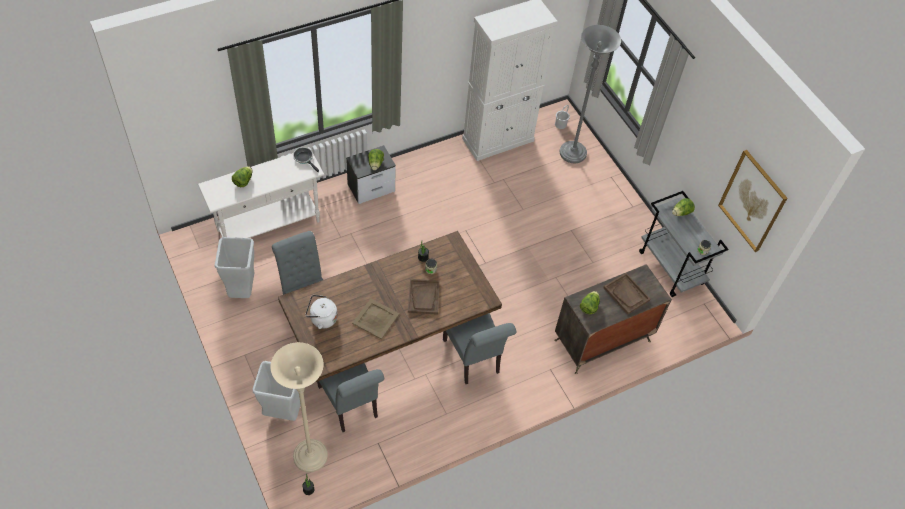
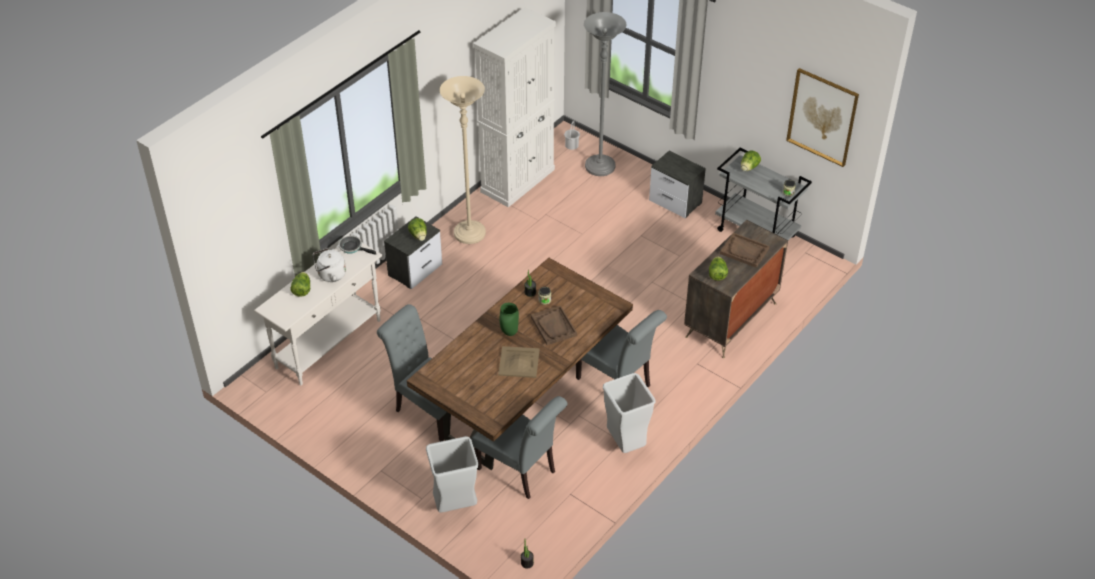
camera: 20 degrees left, 10 degrees down
grey trash can [215,237,254,298] -> grey trash can moved to [603,373,656,453]
beige floor lamp [271,342,328,472] -> beige floor lamp moved to [440,76,486,244]
white kettle [306,295,338,329] -> white kettle moved to [313,248,346,282]
none -> green vase [500,303,519,336]
none -> nightstand [649,151,706,218]

